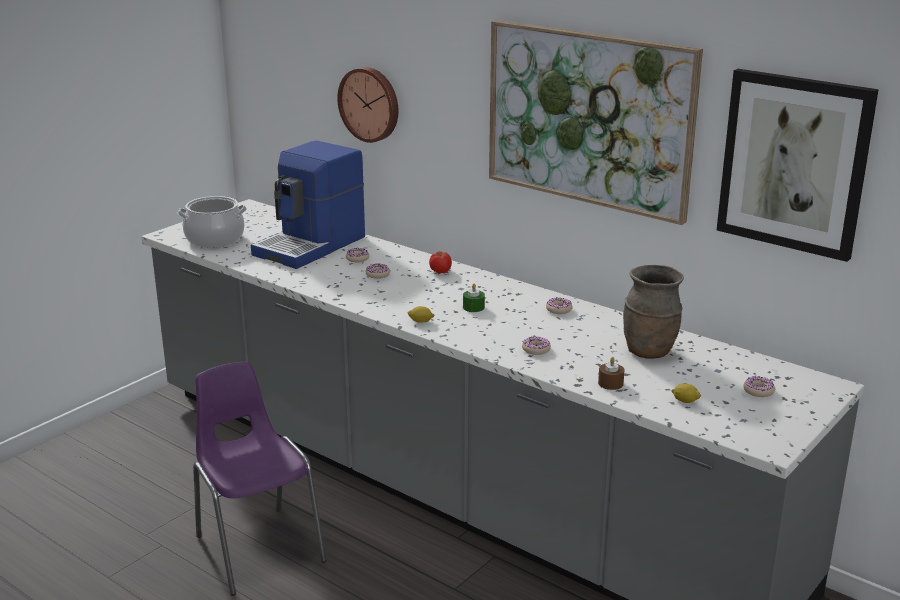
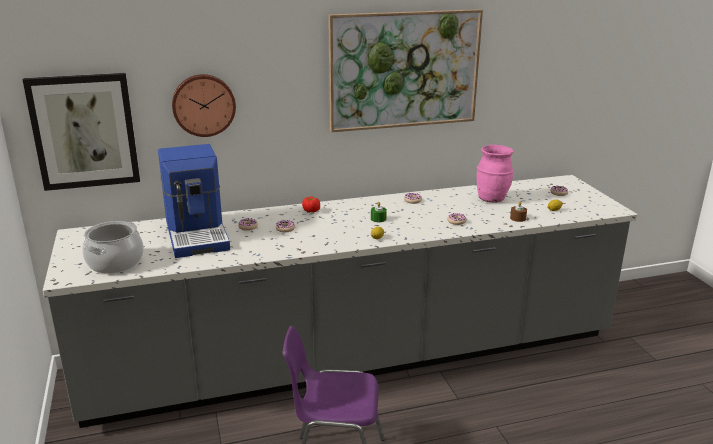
camera: 55 degrees left, 0 degrees up
brown vase [623,265,684,359] -> pink vase [477,145,513,202]
picture [717,69,879,262] -> picture moved to [23,73,140,191]

